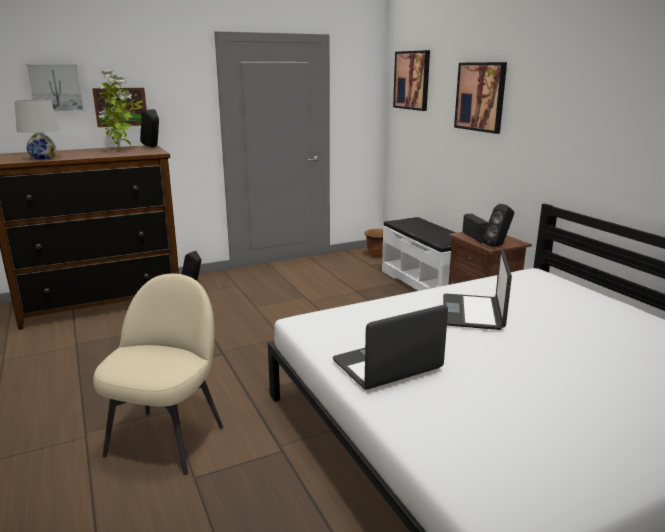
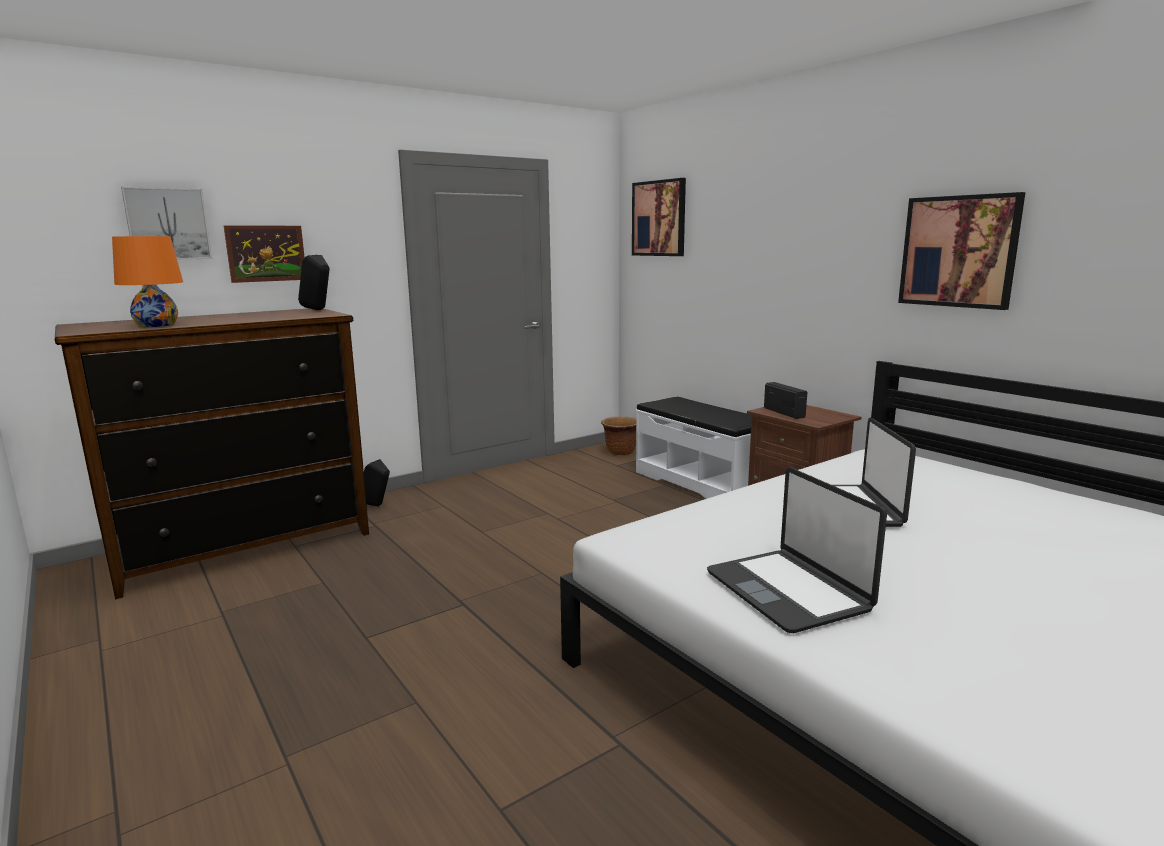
camera: 10 degrees left, 5 degrees down
white table lamp [15,99,59,160] -> orange table lamp [112,236,183,327]
beige chair [93,273,223,475] -> none
potted plant [98,69,135,150] -> none
laptop [333,305,448,390] -> laptop turned 75 degrees counterclockwise [707,467,887,633]
picture [454,62,507,134] -> picture moved to [898,192,1025,310]
black speaker [483,204,514,247] -> none

